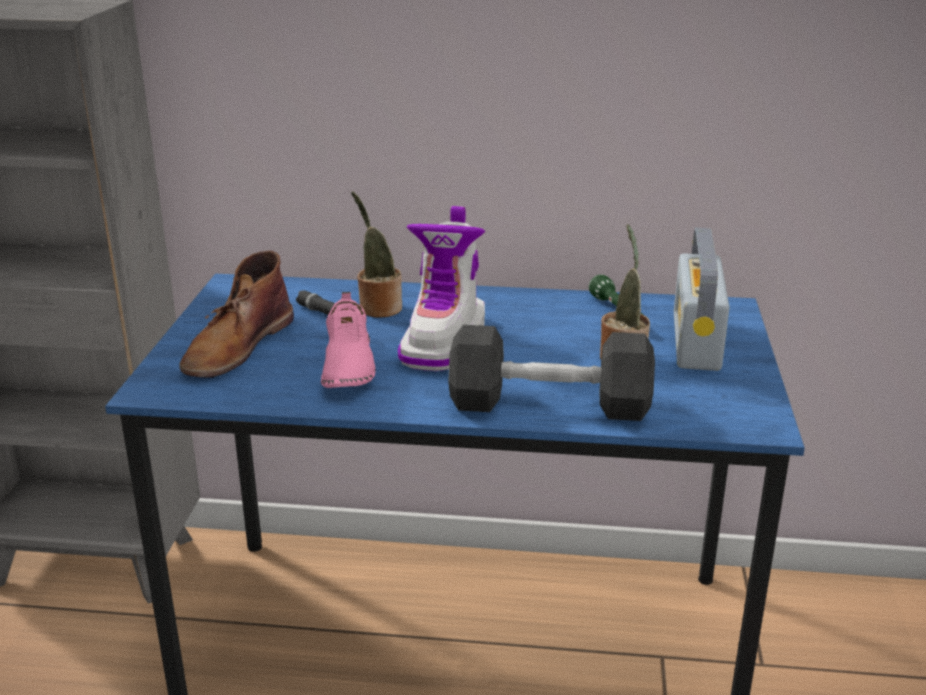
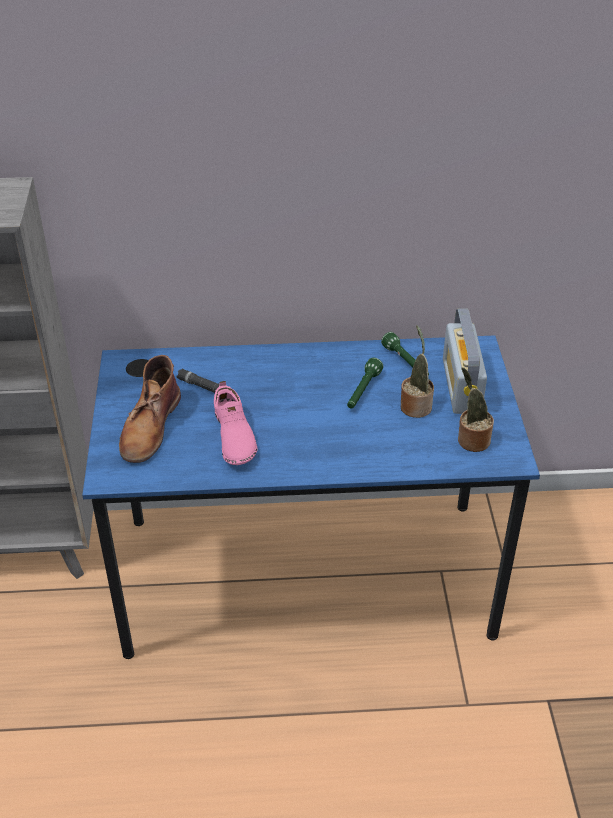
camera: 10 degrees left, 15 degrees up
potted plant [351,191,402,318] -> potted plant moved to [458,367,494,452]
boot [398,206,485,371] -> none
black dumbbell [448,325,655,421] -> none
none -> green flashlight [347,358,383,409]

